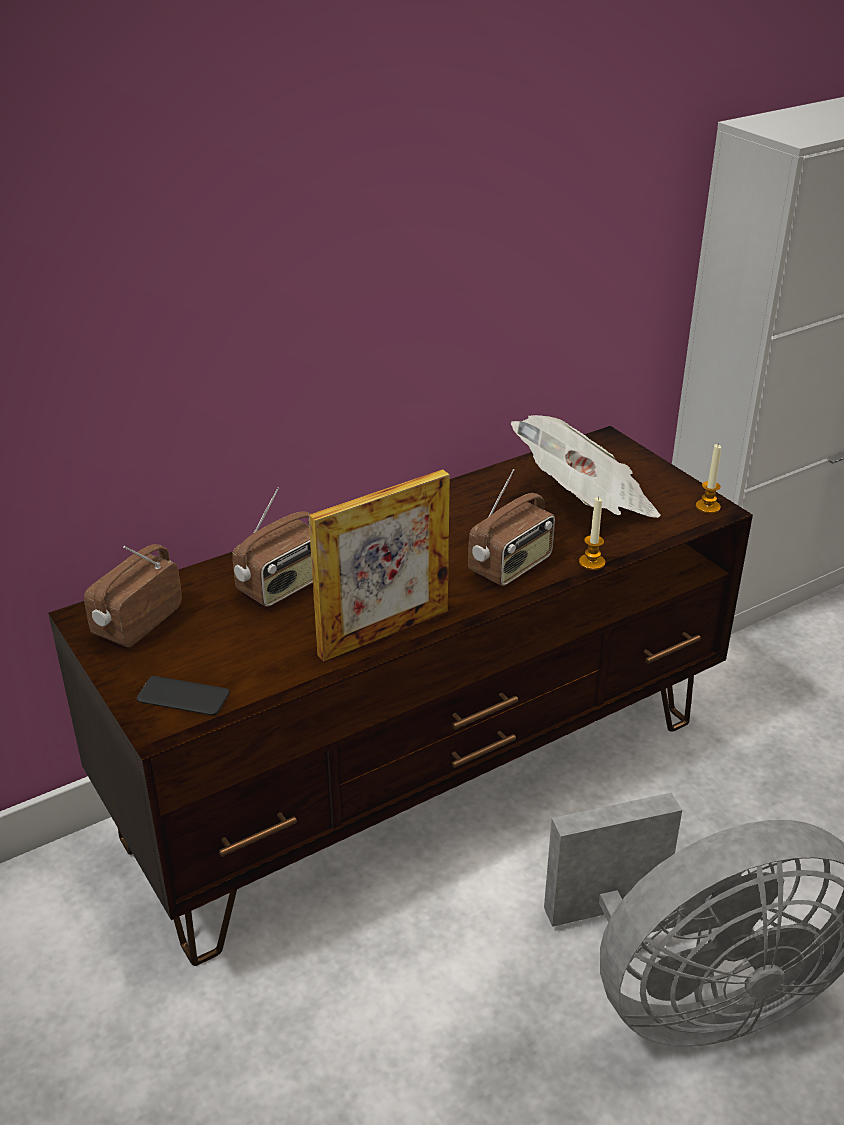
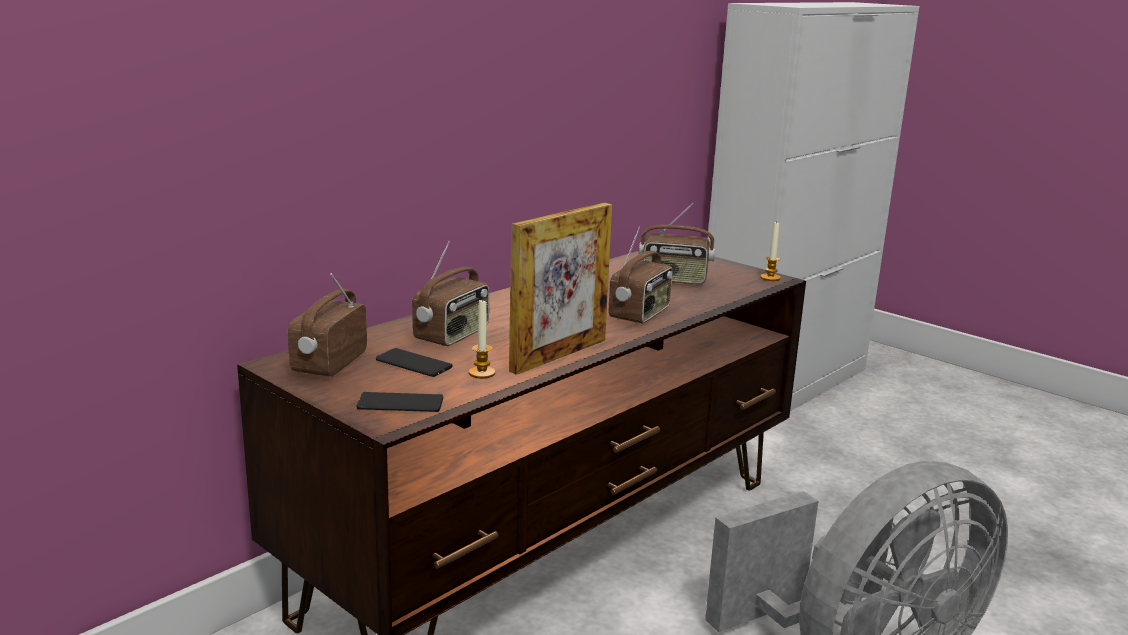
camera: 15 degrees left, 15 degrees down
newspaper [511,415,661,518] -> radio [639,203,715,284]
candle [579,496,605,570] -> candle moved to [469,298,495,379]
none -> phone [376,348,452,377]

